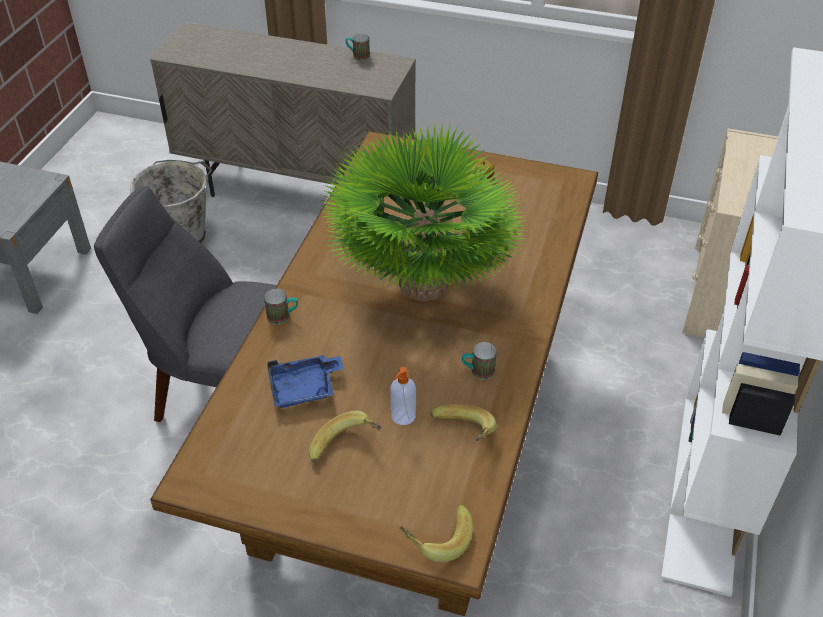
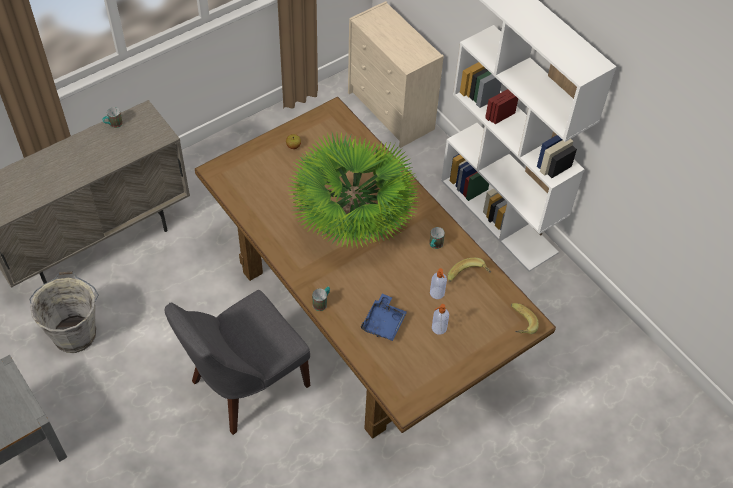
camera: 55 degrees left, 10 degrees up
banana [309,411,382,463] -> soap dispenser [432,304,449,335]

